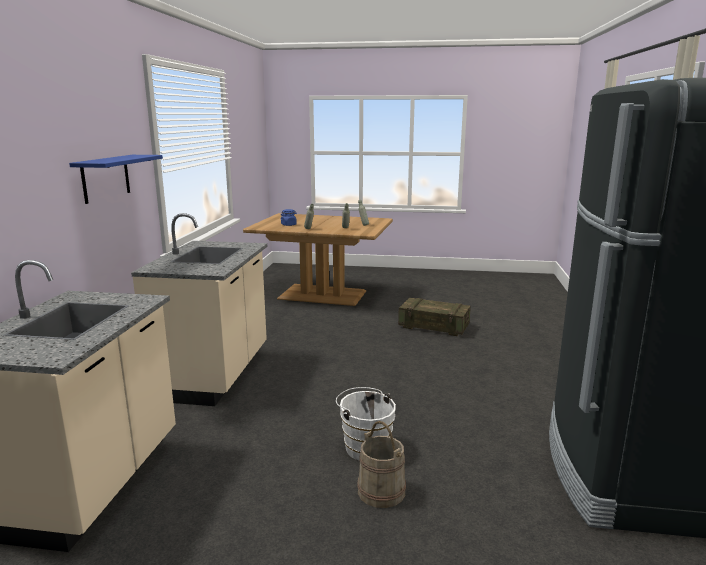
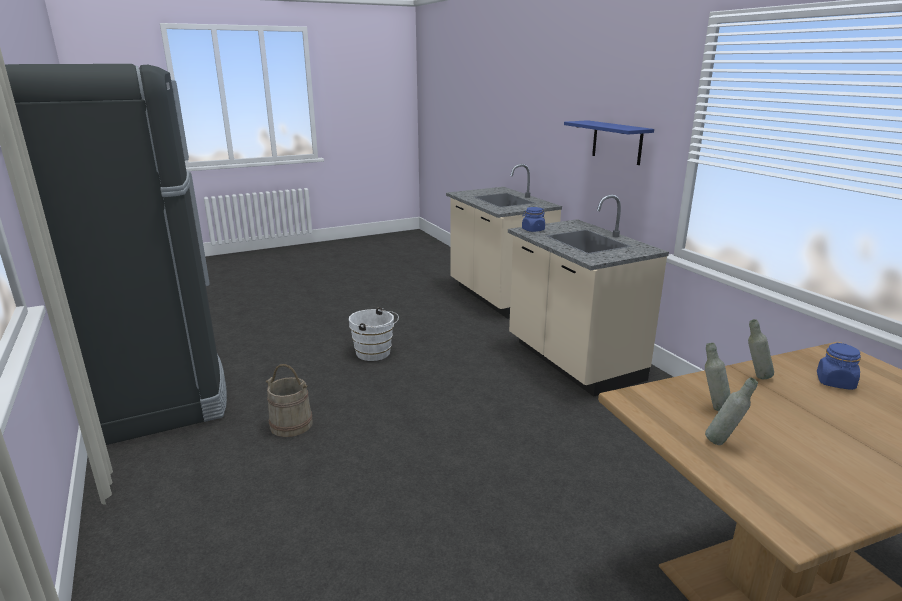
camera: 145 degrees right, 5 degrees up
beige bucket [357,421,406,508] -> beige bucket moved to [266,364,313,437]
crate [398,298,471,336] -> none
none -> blue jar [522,207,545,232]

